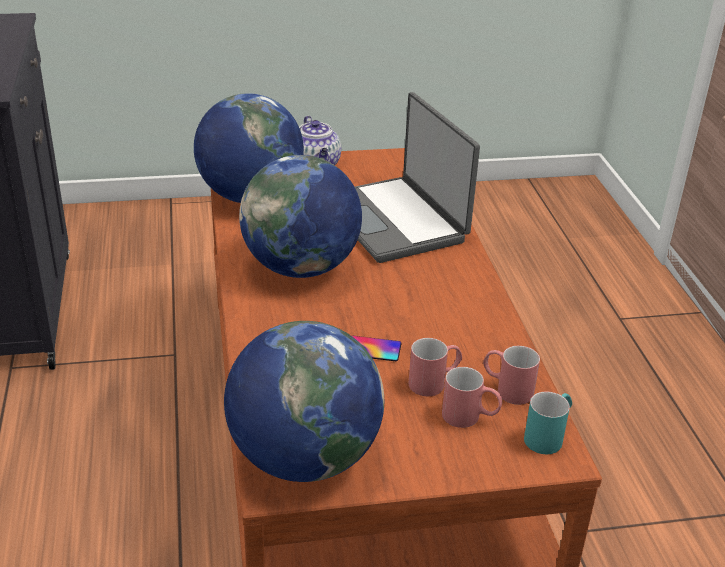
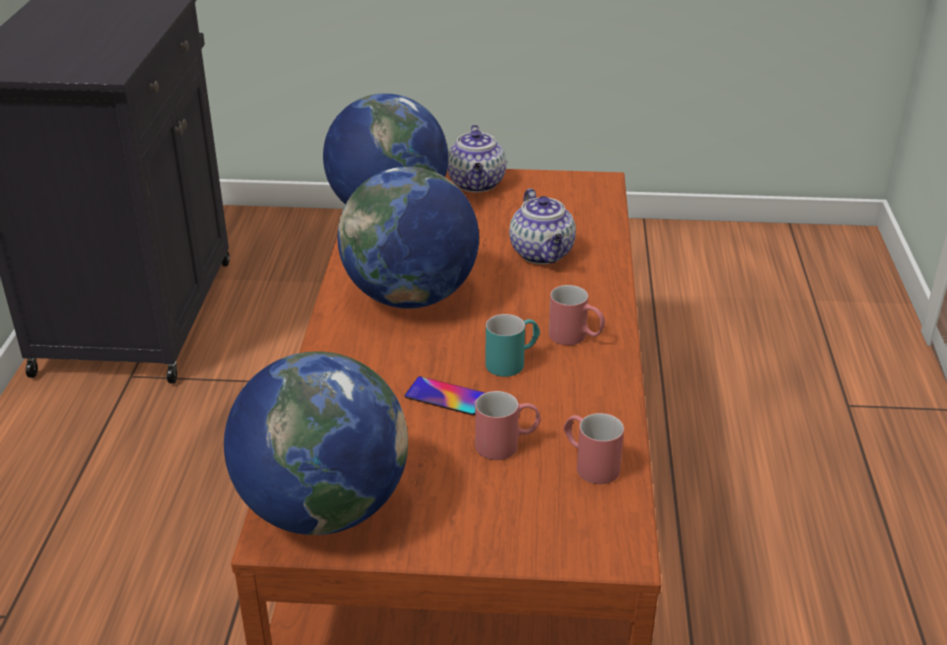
camera: 15 degrees right, 0 degrees up
laptop [355,92,480,263] -> teapot [509,189,576,264]
red mug [442,367,502,428] -> red mug moved to [549,285,605,345]
turquoise mug [524,392,572,454] -> turquoise mug moved to [485,314,540,377]

